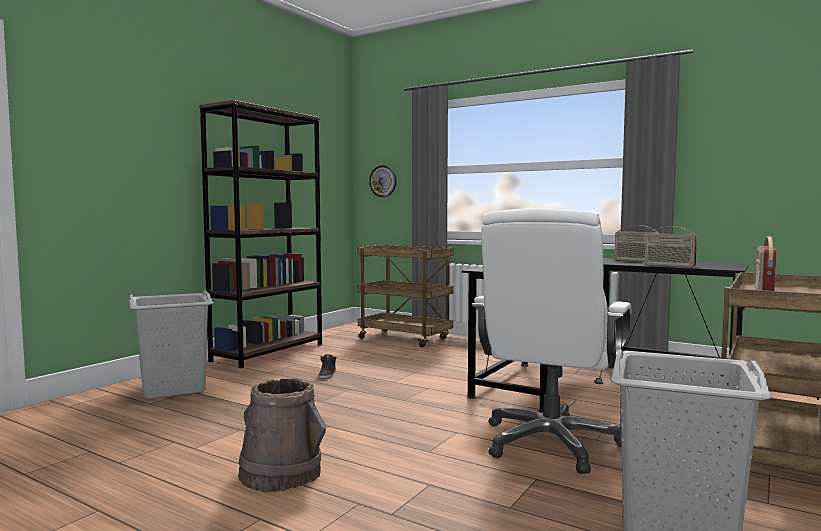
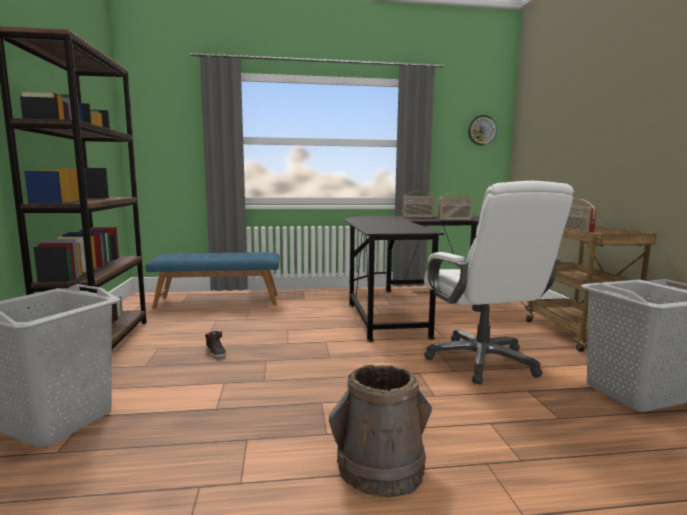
camera: 40 degrees left, 5 degrees up
brown cart [357,245,454,347] -> blue bench [145,252,279,309]
wall clock [369,165,397,197] -> wall clock moved to [468,115,497,146]

